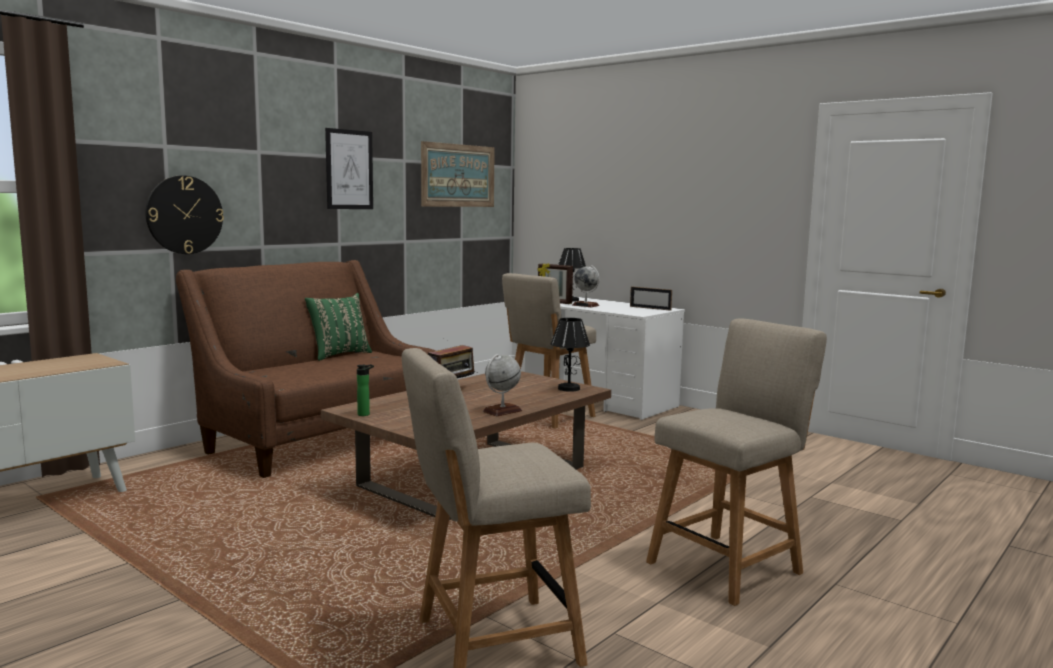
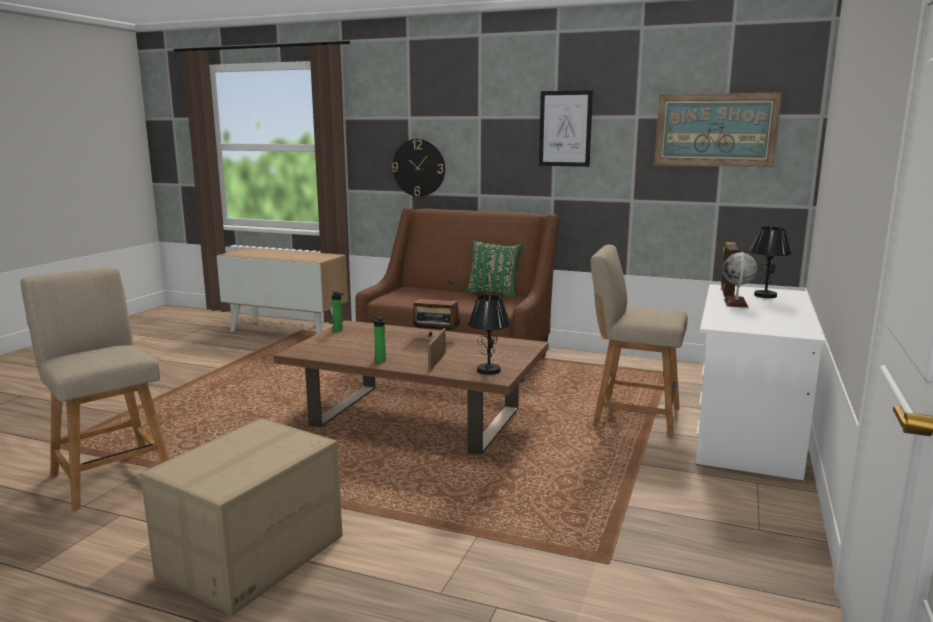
camera: 70 degrees right, 5 degrees up
globe [483,354,522,416] -> bottle [370,316,386,363]
picture frame [630,286,672,311] -> picture frame moved to [428,328,446,372]
beige chair [646,318,827,606] -> cardboard box [140,418,342,616]

